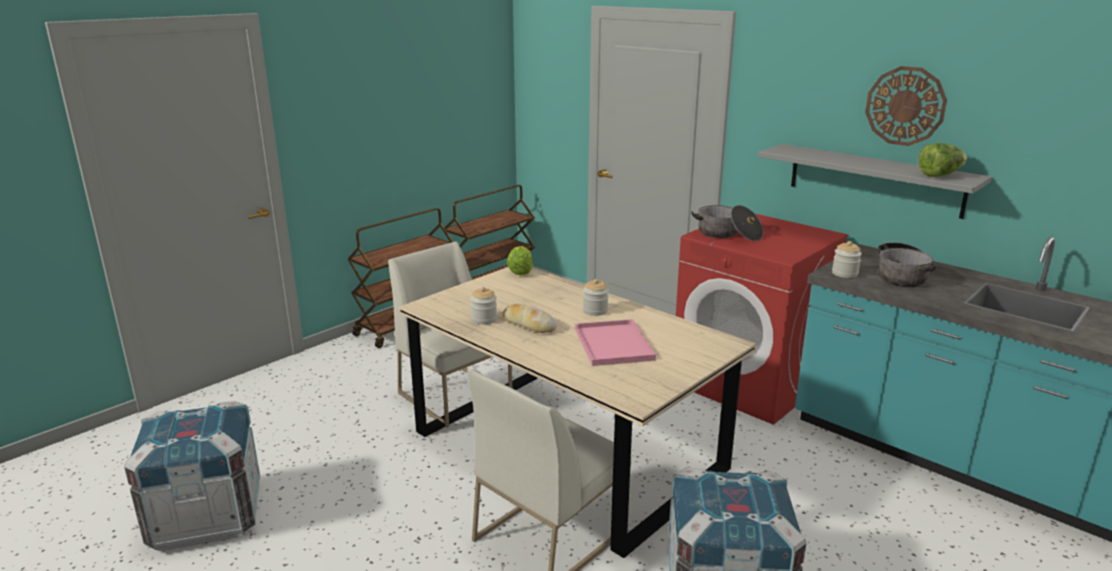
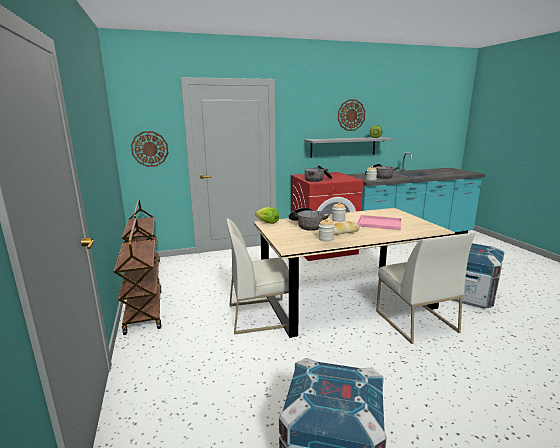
camera: 60 degrees left, 5 degrees down
none -> wall clock [131,131,168,167]
none -> cooking pot [288,208,330,231]

